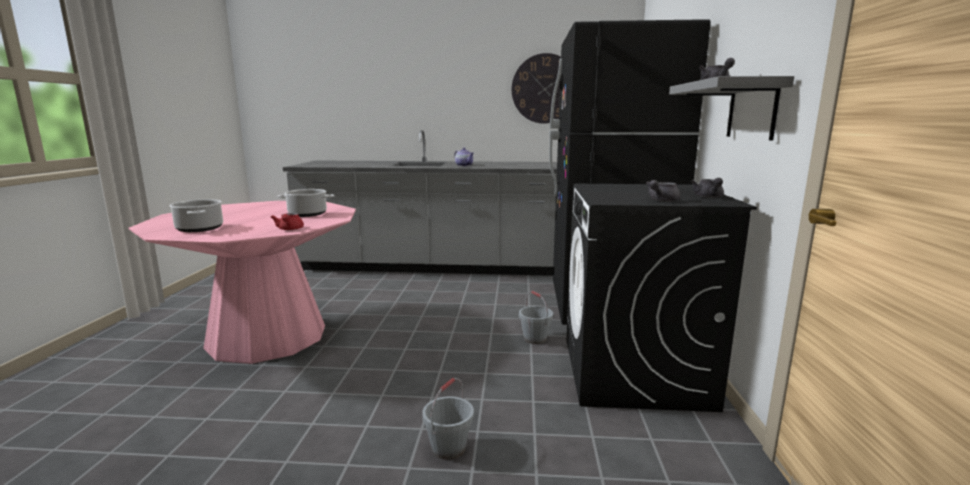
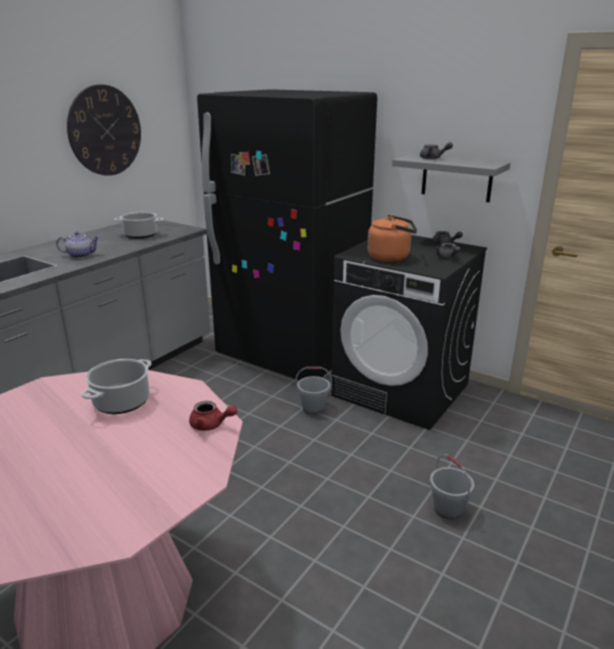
camera: 60 degrees left, 10 degrees up
cooking pot [169,199,223,232] -> cooking pot moved to [114,212,164,239]
none -> orange kettle [367,215,417,262]

